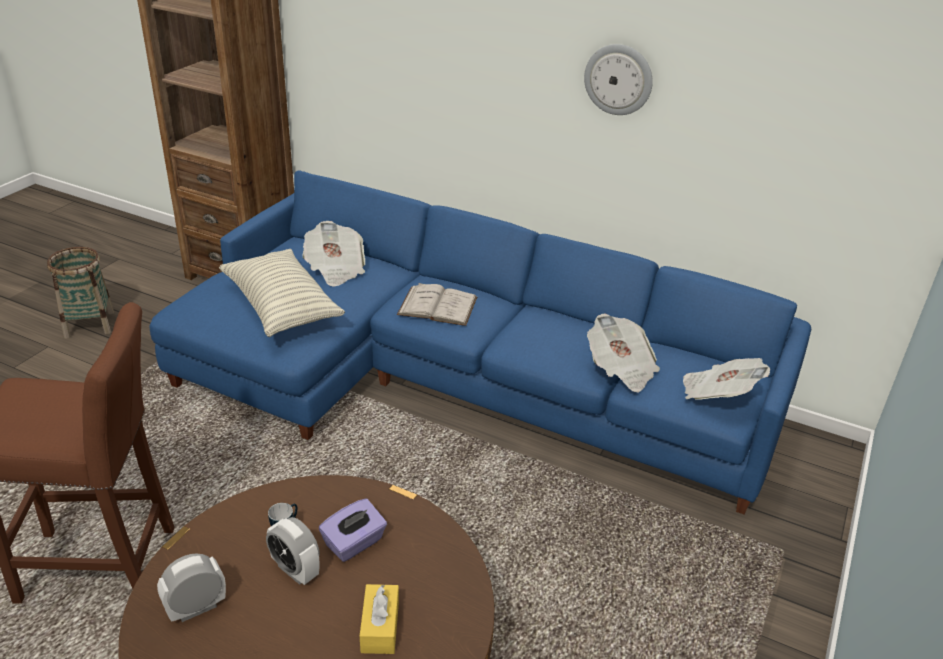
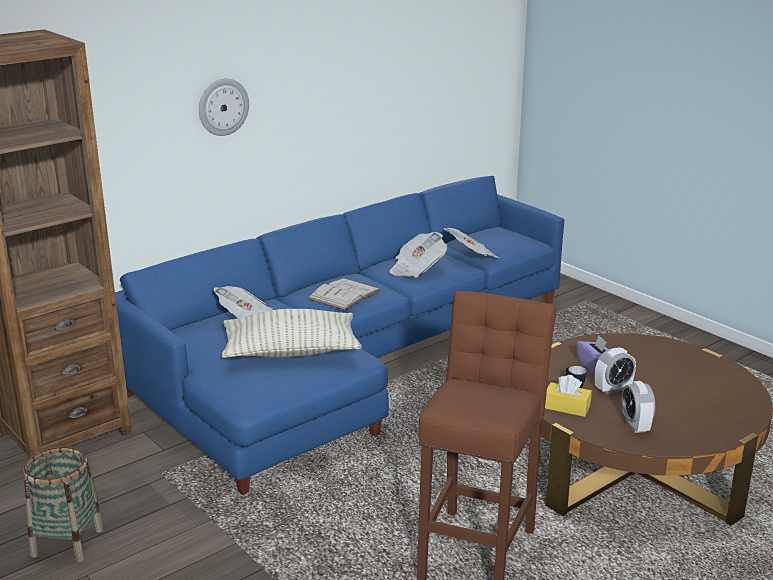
camera: 65 degrees left, 10 degrees down
yellow tissue box [360,584,399,654] -> yellow tissue box moved to [545,375,592,417]
wall clock [584,44,653,115] -> wall clock moved to [199,78,249,136]
newspaper [683,358,770,400] -> newspaper moved to [389,232,447,278]

